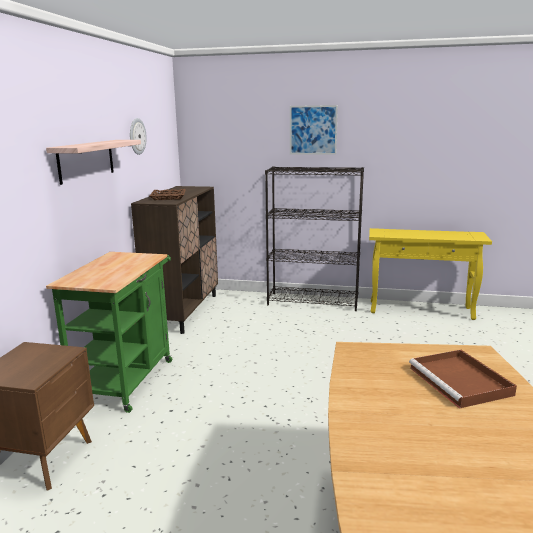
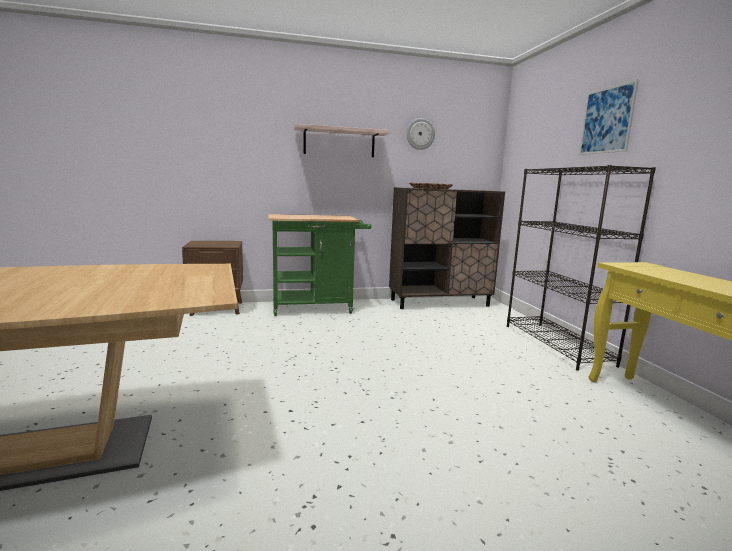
camera: 65 degrees right, 5 degrees down
brown tray [409,350,517,409] -> none

